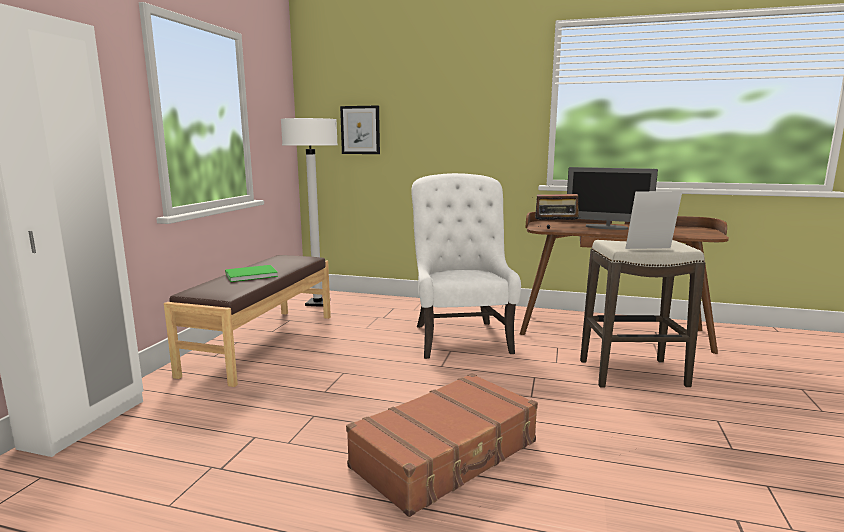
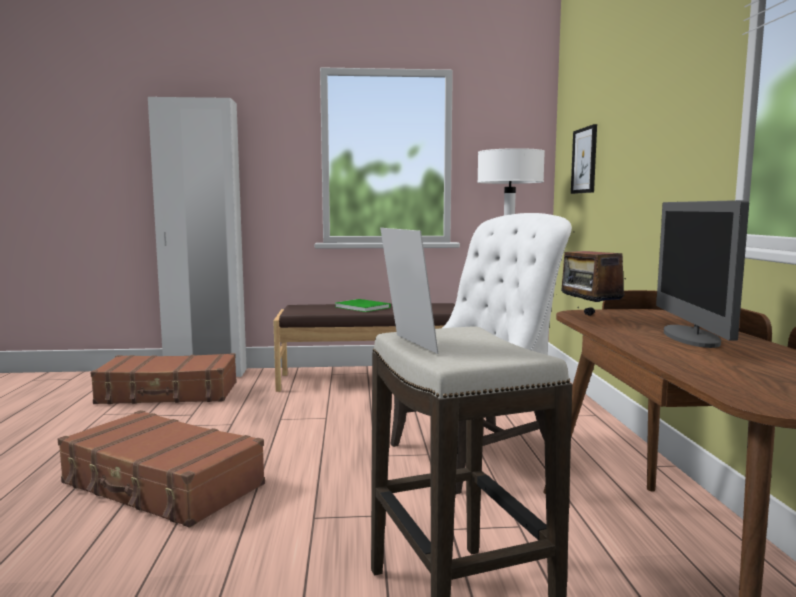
camera: 70 degrees right, 5 degrees down
none -> brown suitcase [91,353,237,404]

